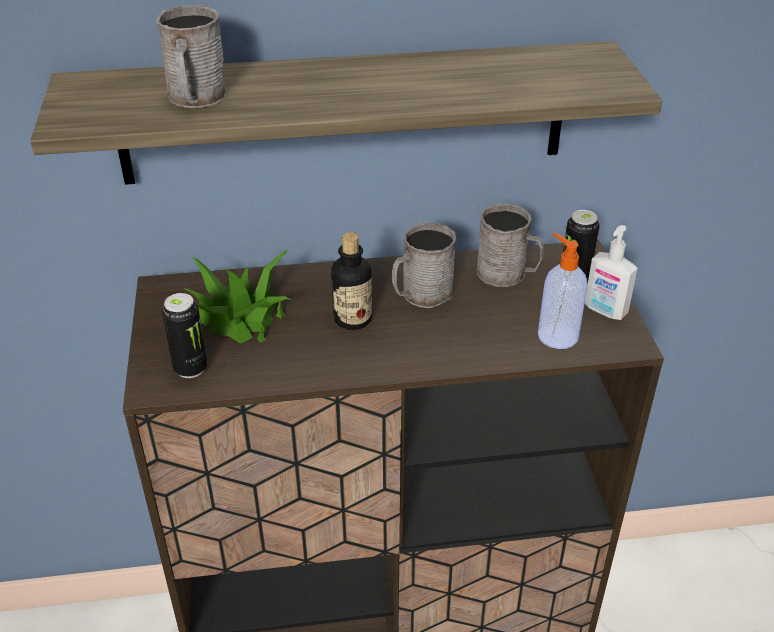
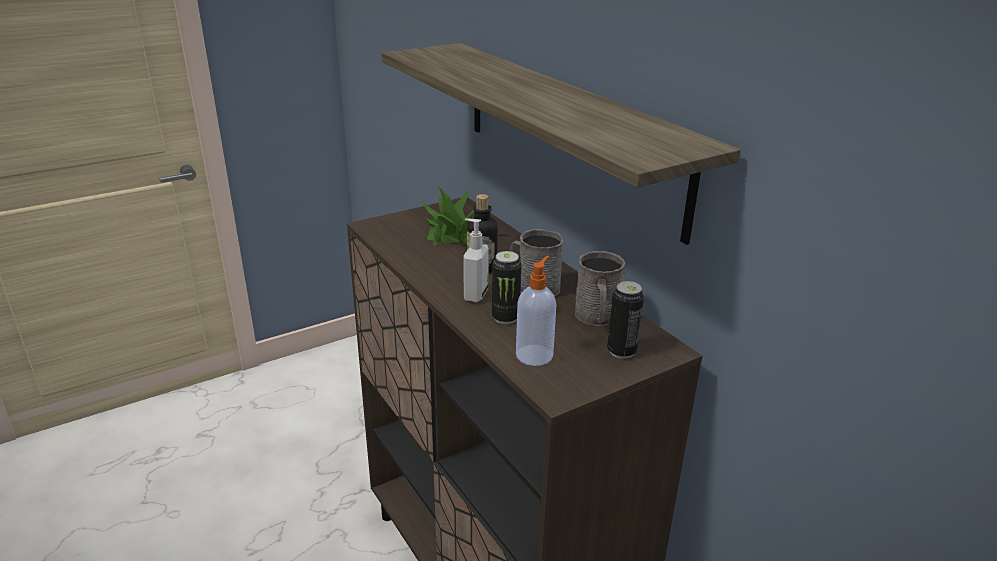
camera: 65 degrees right, 10 degrees down
grey mug [157,5,226,108] -> none
can [162,293,207,378] -> can moved to [492,251,522,324]
soap dispenser [585,225,638,320] -> soap dispenser moved to [463,218,489,302]

